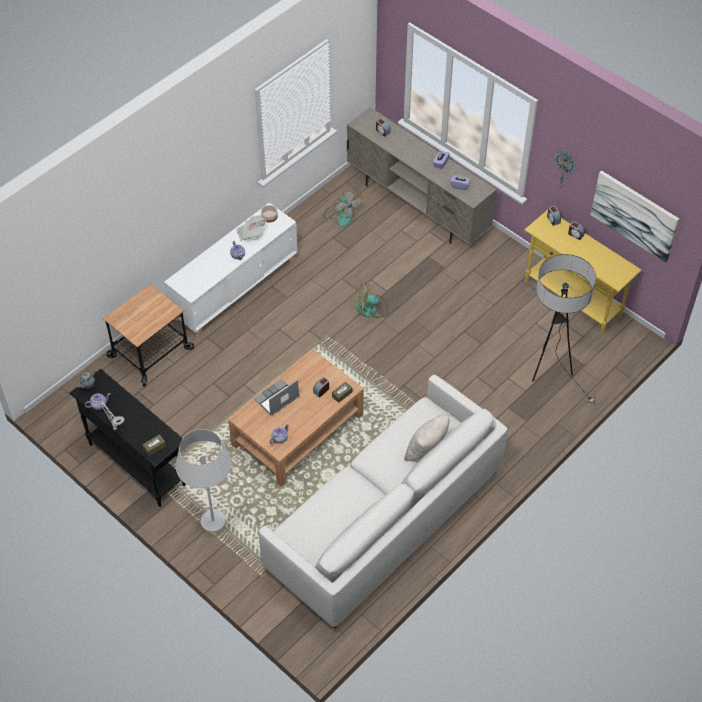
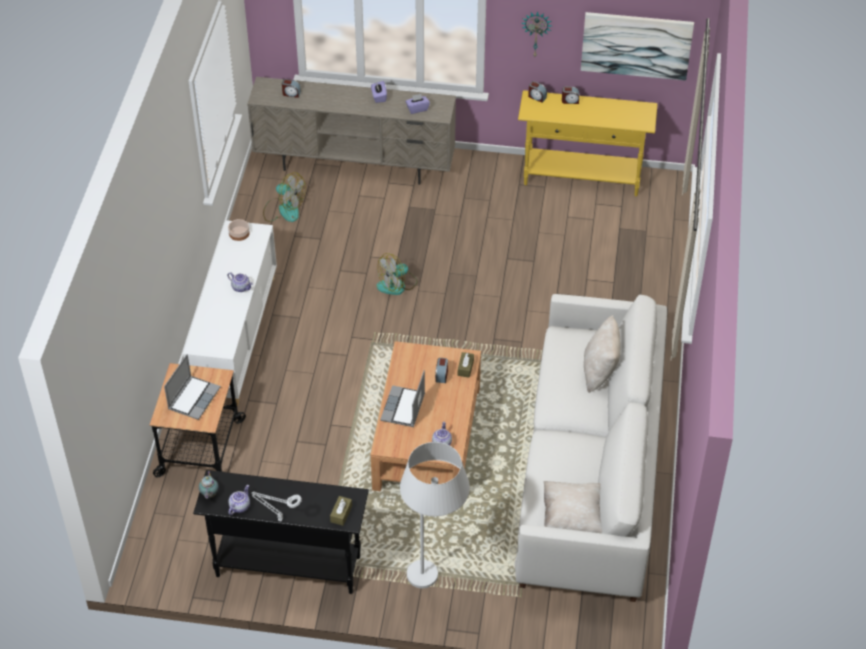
camera: 35 degrees left, 5 degrees down
newspaper [236,215,266,241] -> none
floor lamp [532,254,596,404] -> none
none -> laptop [164,354,221,420]
none -> beige pillow [544,481,602,533]

